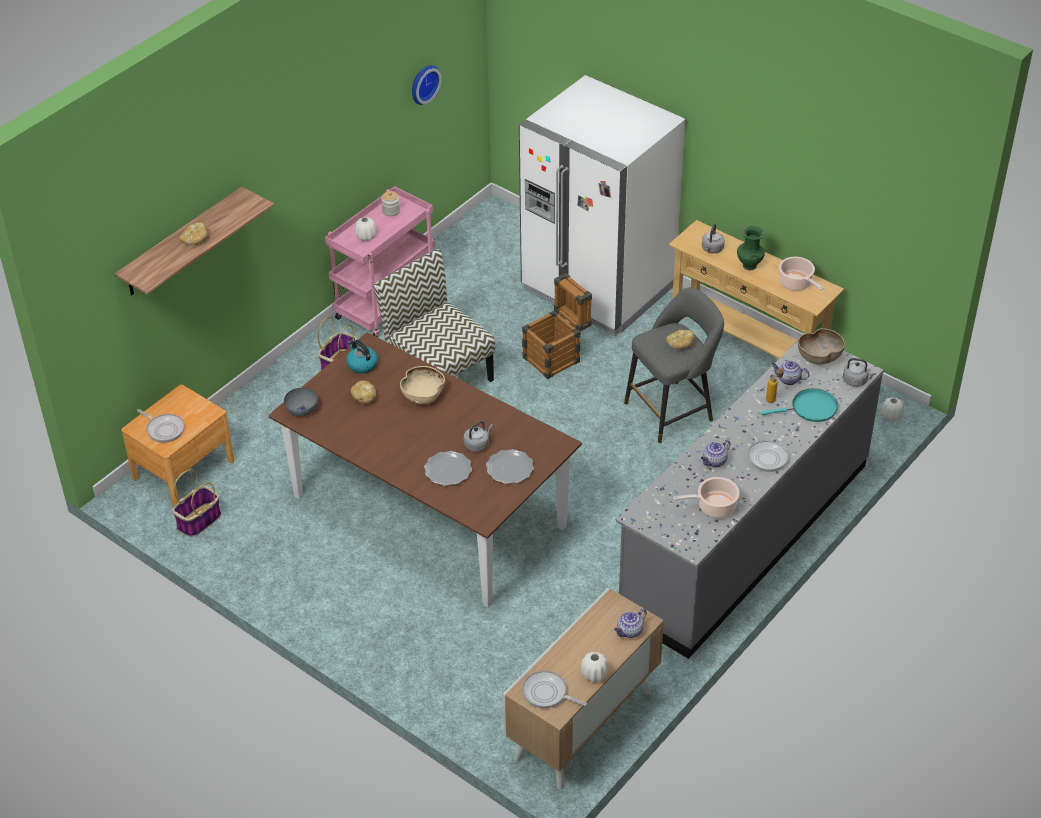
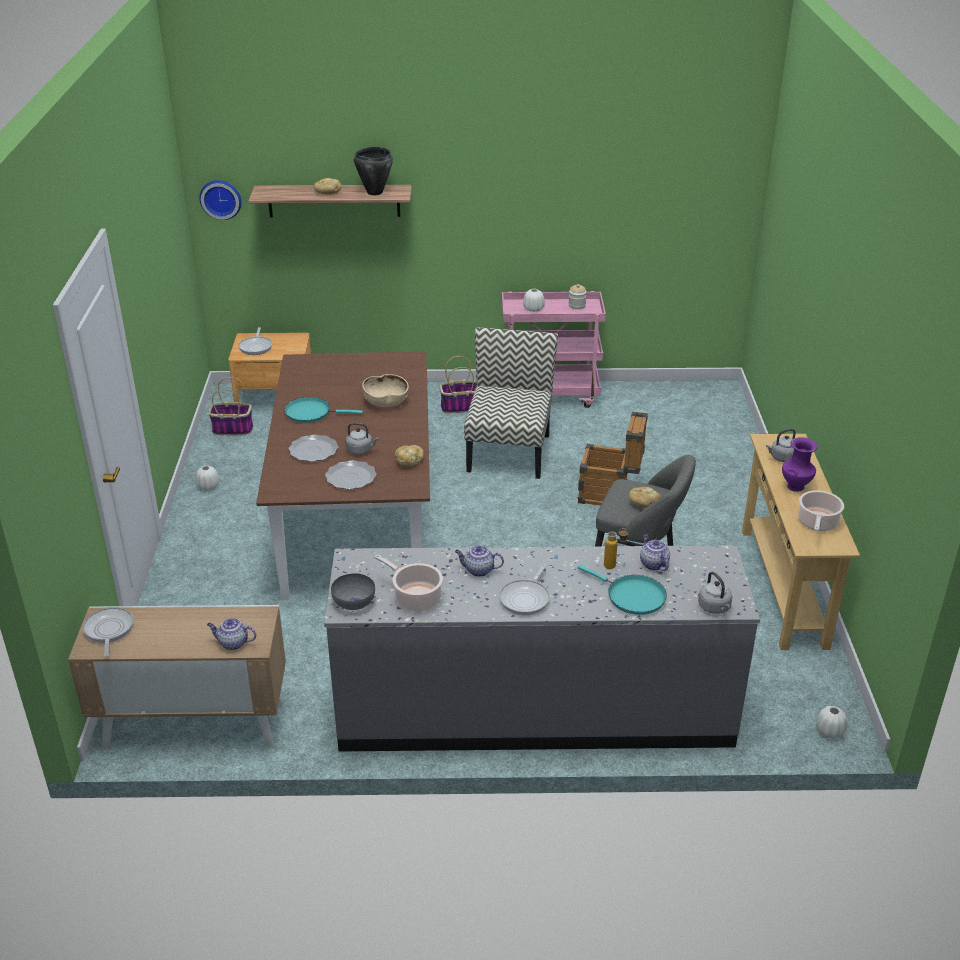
camera: 50 degrees right, 10 degrees down
grey bowl [284,388,318,417] -> grey bowl moved to [331,573,375,610]
kettle [346,340,378,374] -> none
bread [351,381,376,404] -> bread moved to [395,445,424,467]
wall clock [412,65,442,105] -> wall clock moved to [199,180,242,220]
white fridge [519,75,685,336] -> none
white vase [581,652,609,682] -> white vase moved to [196,466,219,491]
green vase [737,226,765,270] -> purple vase [782,437,818,492]
brown bowl [798,328,845,365] -> none
none -> turquoise frying pan [284,397,363,423]
none -> black cooking pot [354,147,393,195]

